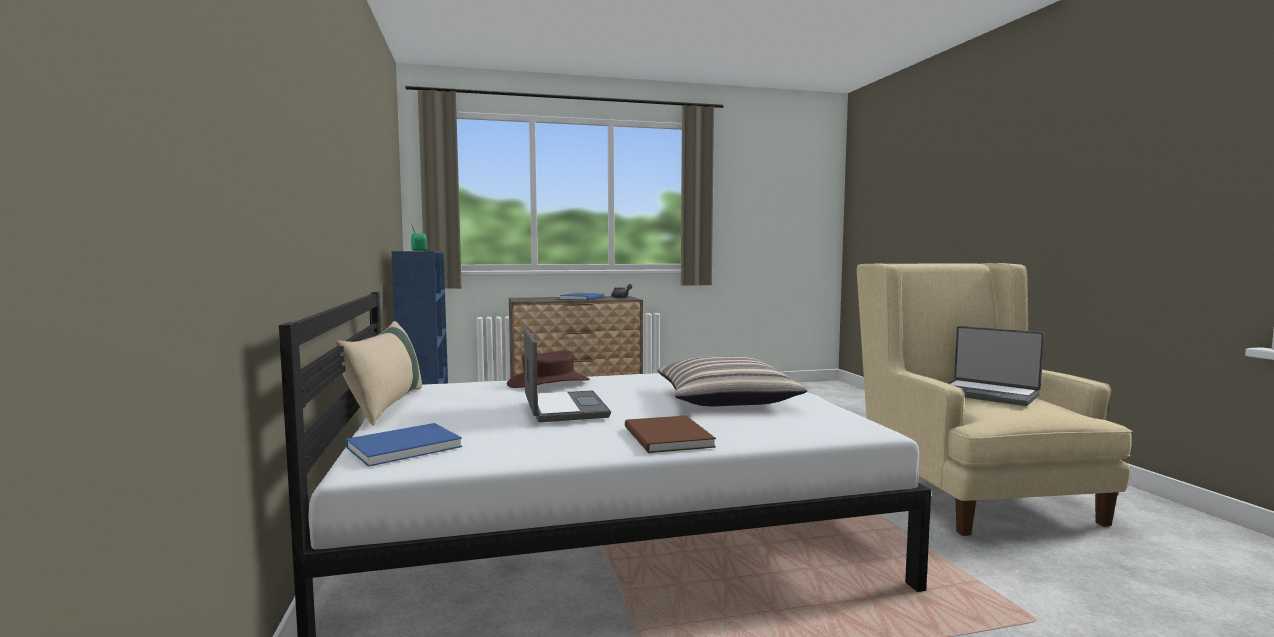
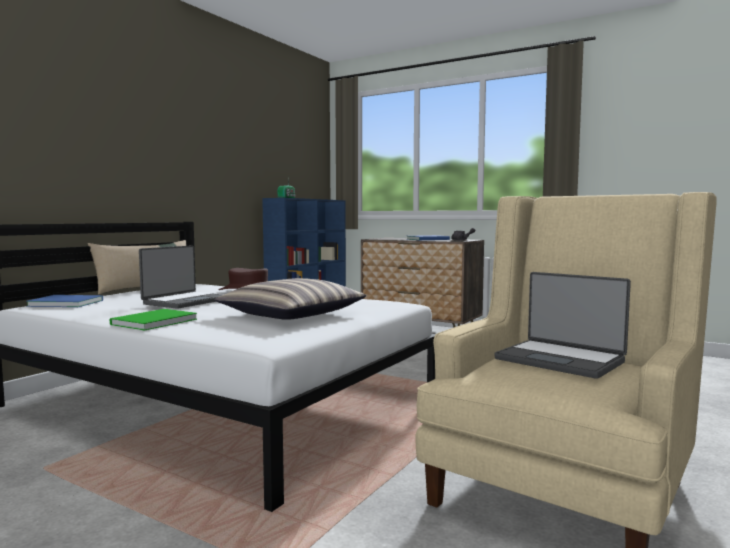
camera: 45 degrees right, 0 degrees up
brown book [625,416,716,453] -> green book [110,309,197,331]
laptop [948,326,1044,406] -> laptop turned 45 degrees counterclockwise [494,272,631,379]

